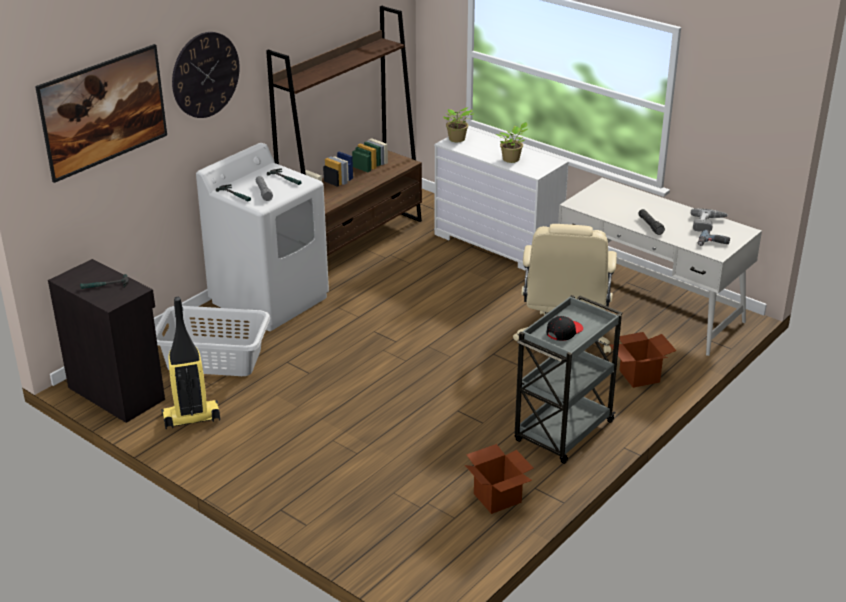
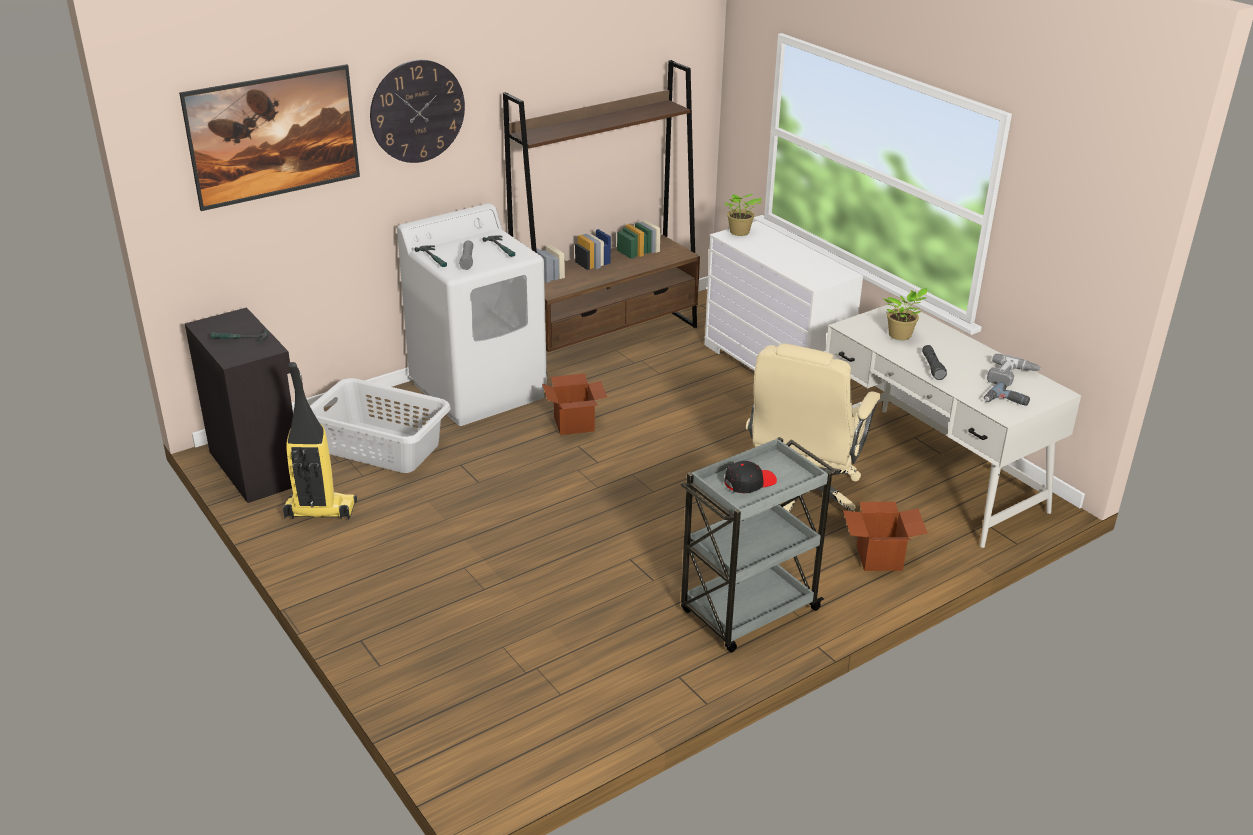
camera: 15 degrees right, 0 degrees up
cardboard box [465,444,534,514] -> cardboard box moved to [542,373,607,435]
potted plant [496,122,528,163] -> potted plant moved to [883,288,928,340]

